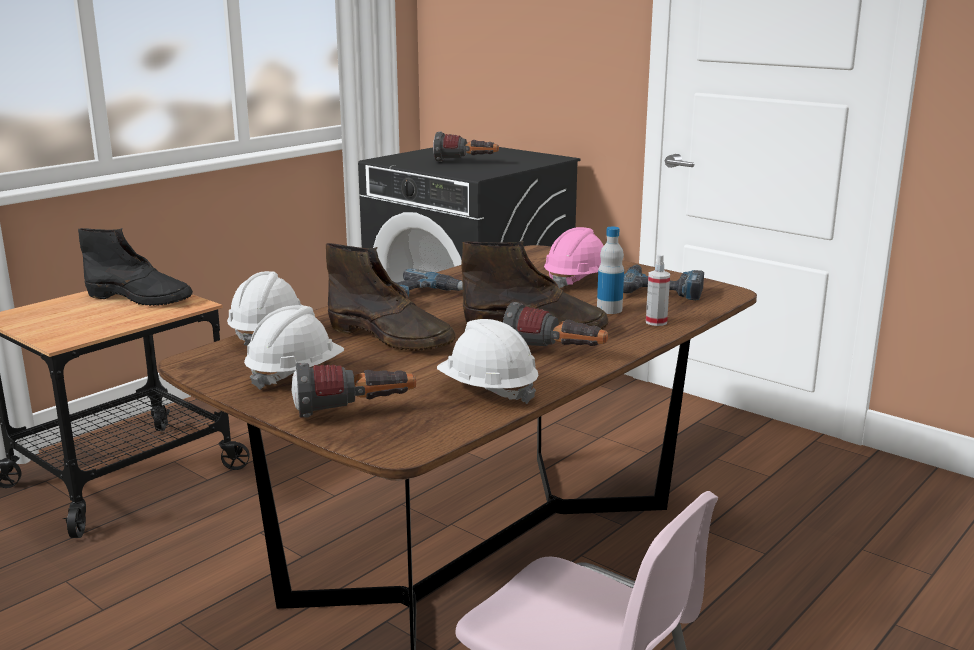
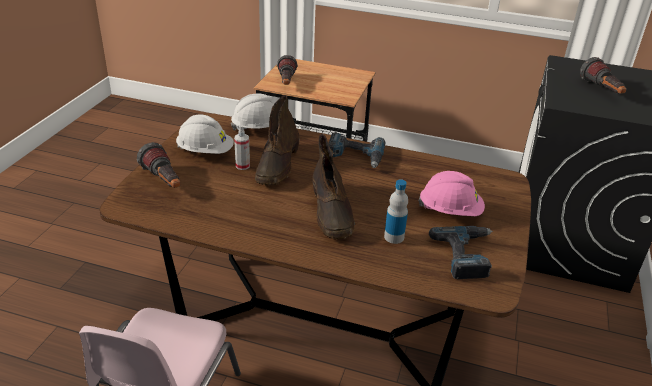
camera: 65 degrees right, 15 degrees up
black boot [78,228,193,306] -> none
white hard hat [437,319,539,404] -> none
flashlight [503,302,608,346] -> flashlight moved to [277,55,298,85]
spray bottle [646,255,670,326] -> spray bottle moved to [234,125,250,170]

